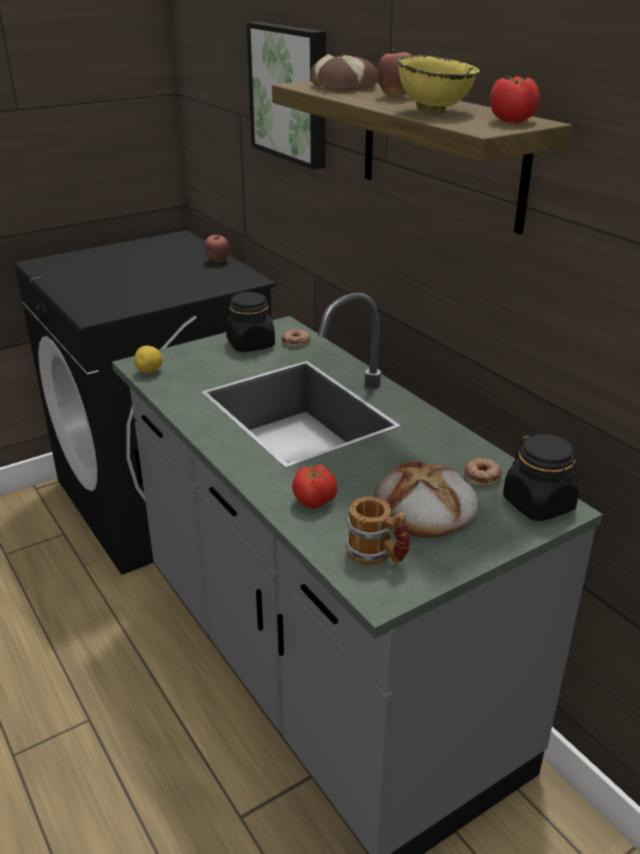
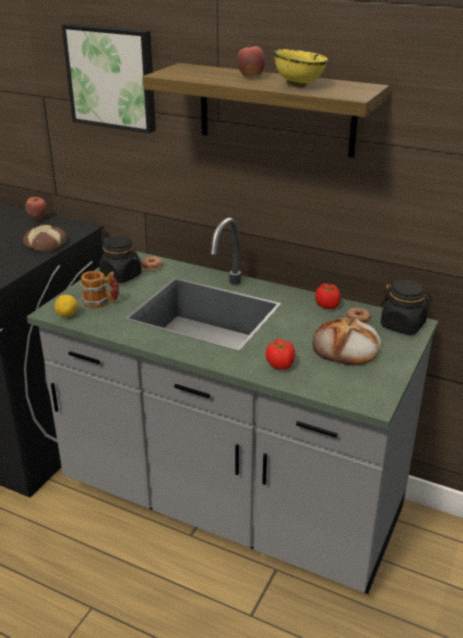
camera: 30 degrees left, 0 degrees up
bread [310,54,378,91] -> bread moved to [23,225,67,252]
mug [346,497,411,566] -> mug moved to [81,271,119,308]
tomato [490,76,540,123] -> tomato moved to [315,283,341,309]

